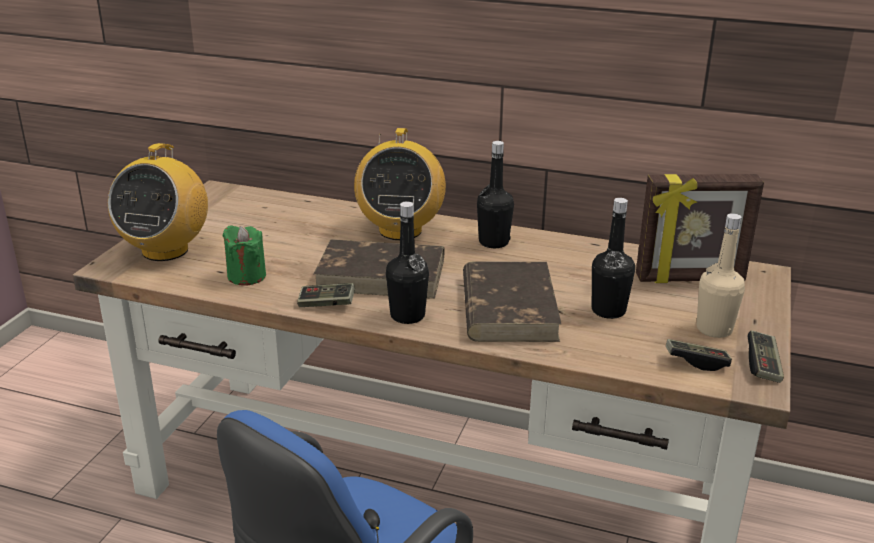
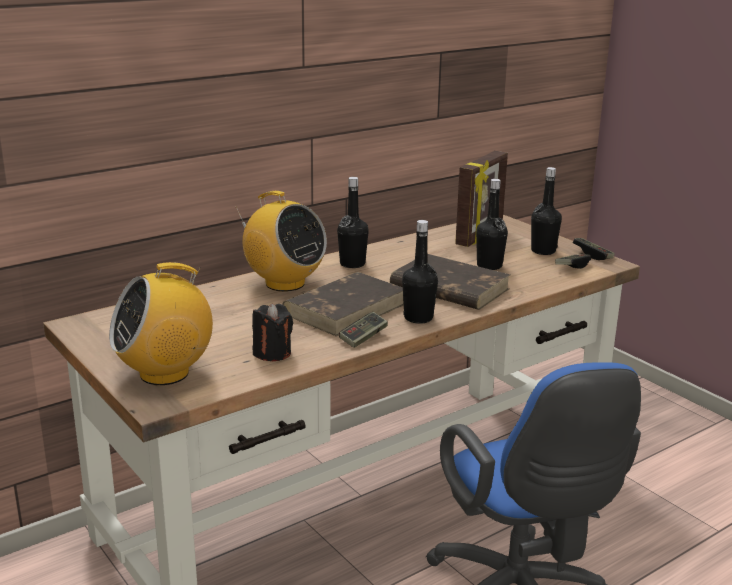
camera: 55 degrees left, 5 degrees down
radio [108,143,208,261] -> radio turned 105 degrees clockwise [109,262,213,385]
green candle [223,225,266,286] -> black candle [252,304,293,361]
beige bottle [697,213,745,338] -> black bottle [531,167,562,255]

